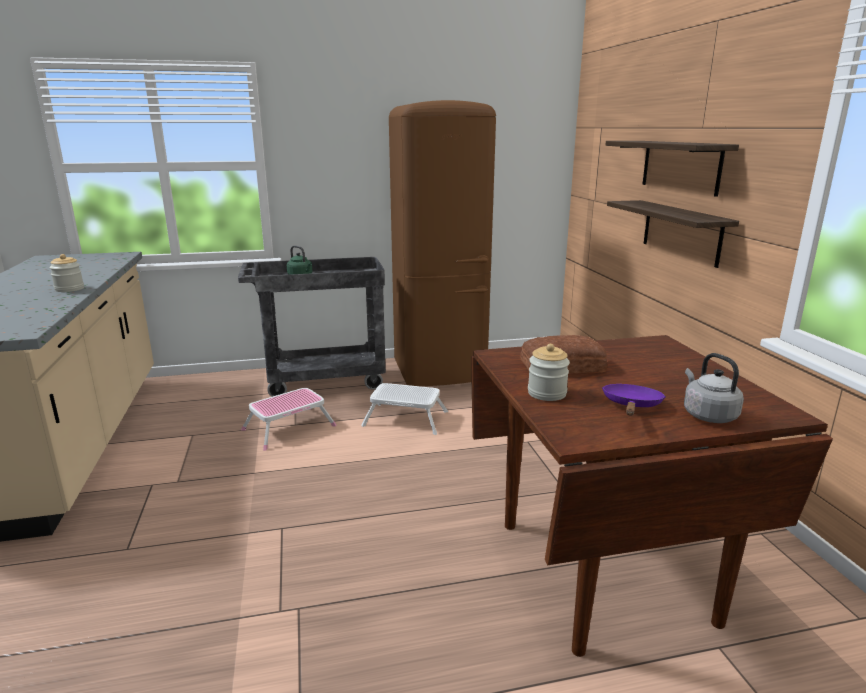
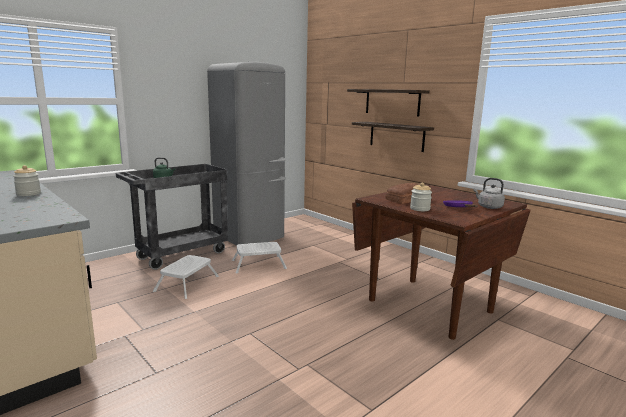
camera: 30 degrees left, 5 degrees down
pink step ladder [241,388,336,450] -> white step ladder [153,255,219,299]
brown fridge [389,100,496,386] -> grey fridge [207,62,286,245]

